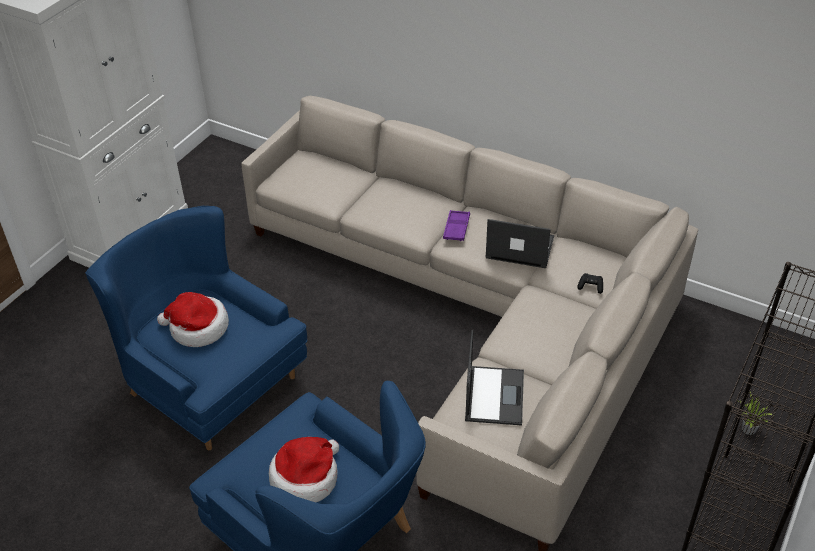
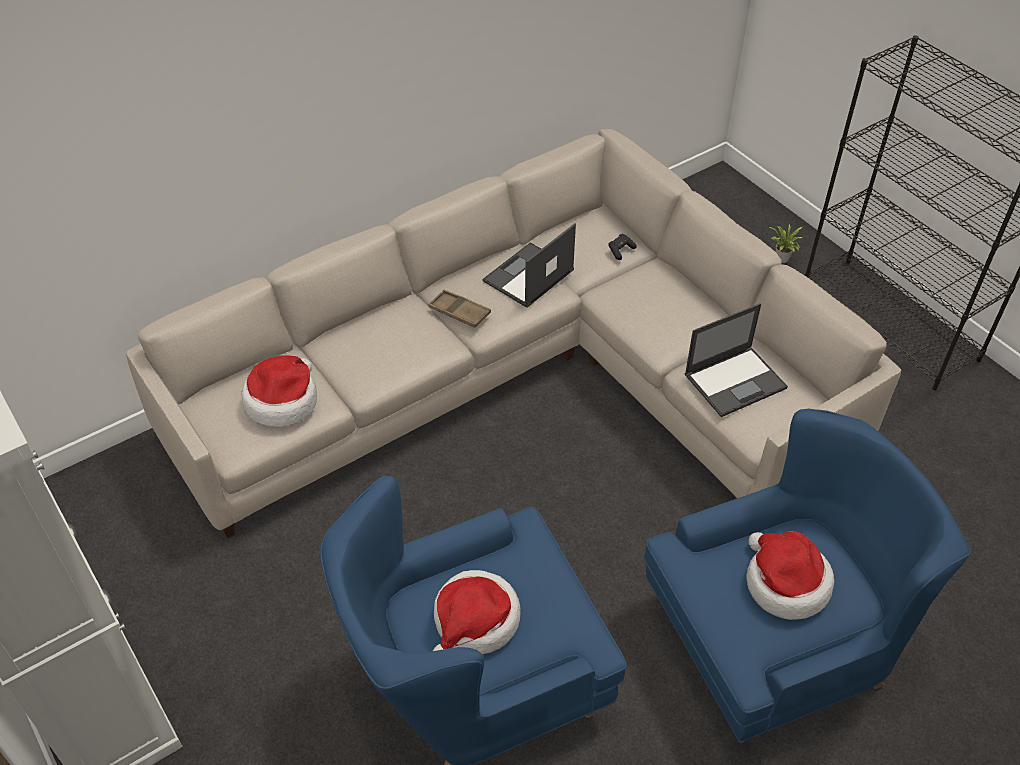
camera: 65 degrees left, 5 degrees up
purple tray [443,210,470,241] -> brown tray [428,289,491,328]
laptop [465,330,524,426] -> laptop turned 120 degrees clockwise [685,303,788,417]
none -> hat [242,355,317,427]

